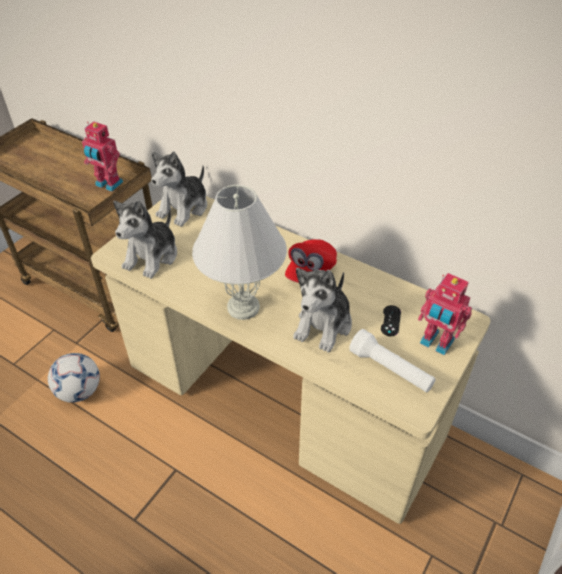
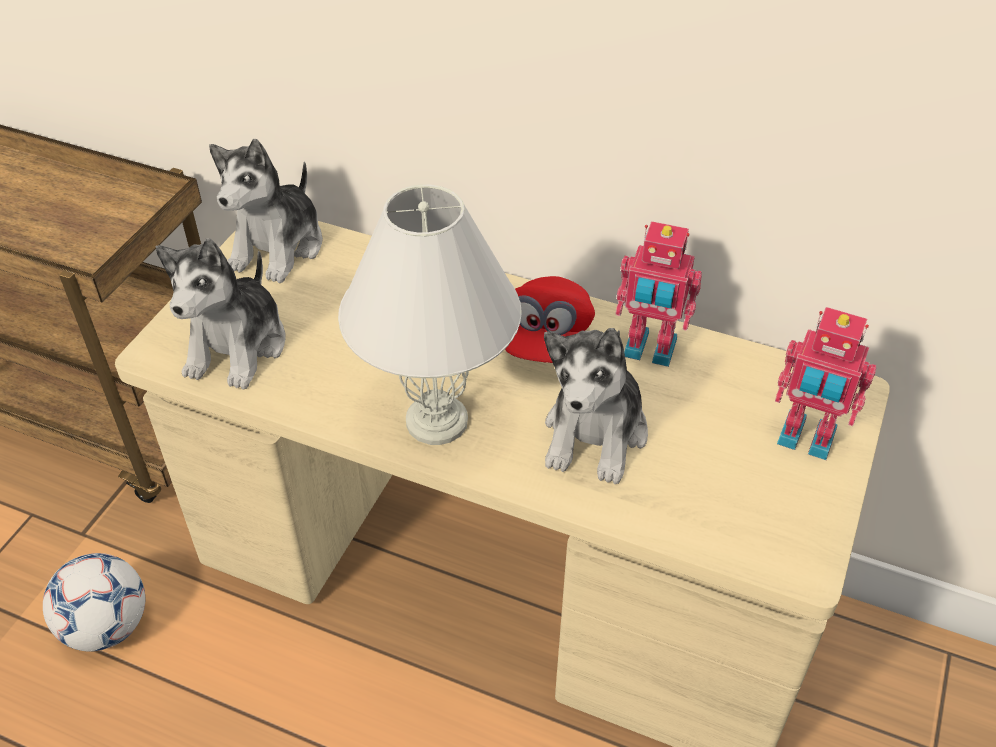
camera: 10 degrees left, 0 degrees up
toy robot [82,122,123,192] -> toy robot moved to [616,221,702,367]
white flashlight [349,329,436,392] -> none
black game controller [381,305,401,336] -> none

